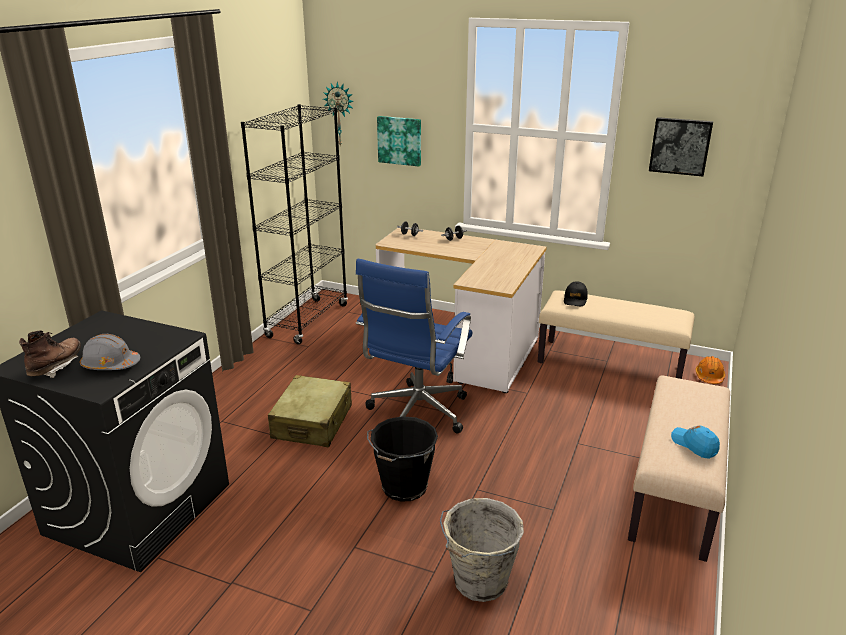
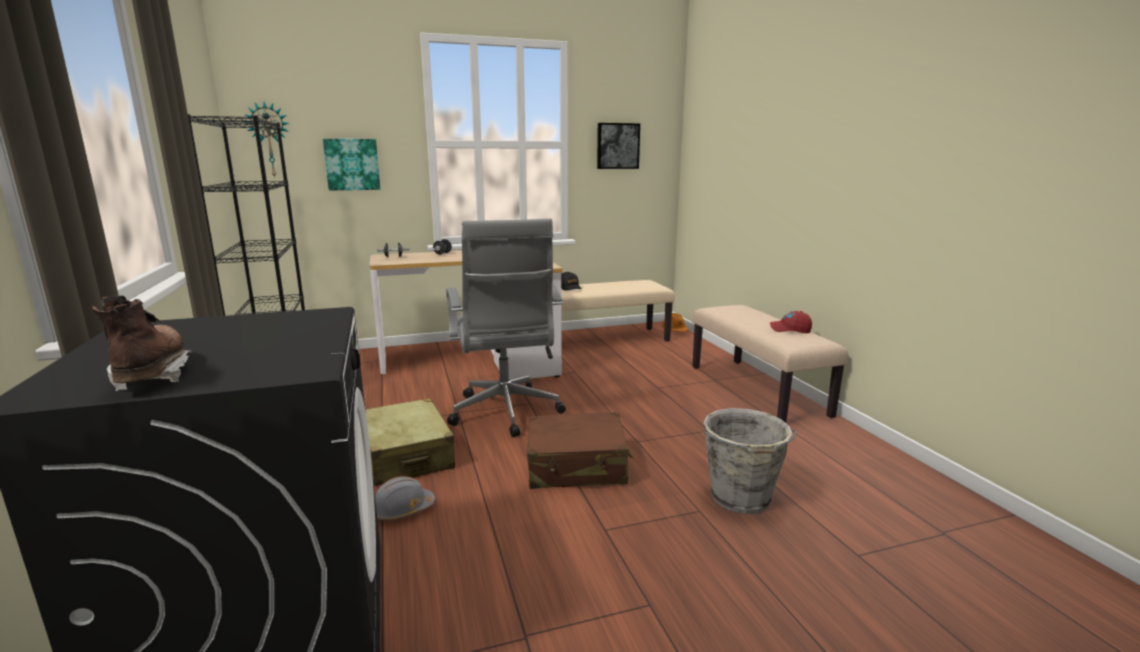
camera: 40 degrees left, 10 degrees down
grey hard hat [80,334,140,370] -> grey hard hat moved to [375,476,435,521]
blue office chair [356,259,472,434] -> grey office chair [446,219,566,437]
black bucket [367,416,438,502] -> brown suitcase [527,412,633,489]
blue cap [671,425,720,459] -> red cap [770,311,812,333]

